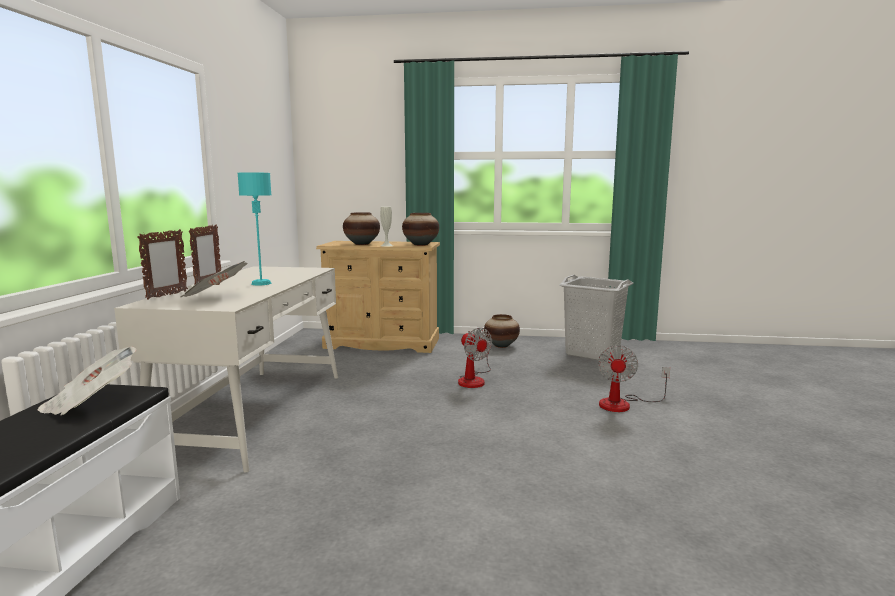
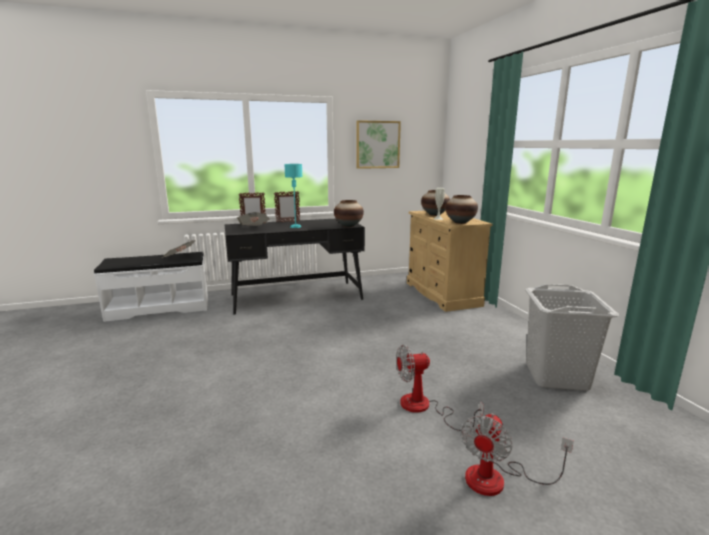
camera: 65 degrees right, 5 degrees up
white desk [114,266,338,472] -> black desk [225,219,365,314]
fan [458,327,492,388] -> fan moved to [461,413,574,496]
vase [484,314,520,348] -> vase moved to [334,200,364,227]
none -> picture [356,120,401,169]

